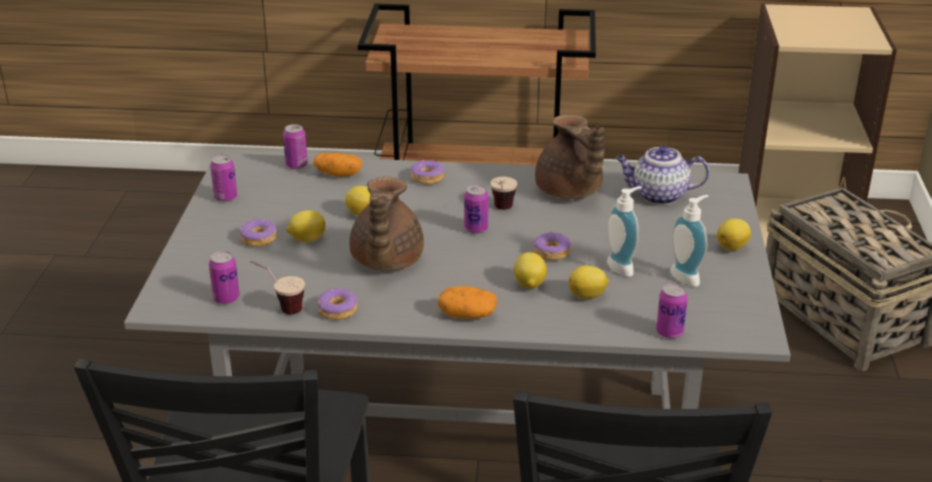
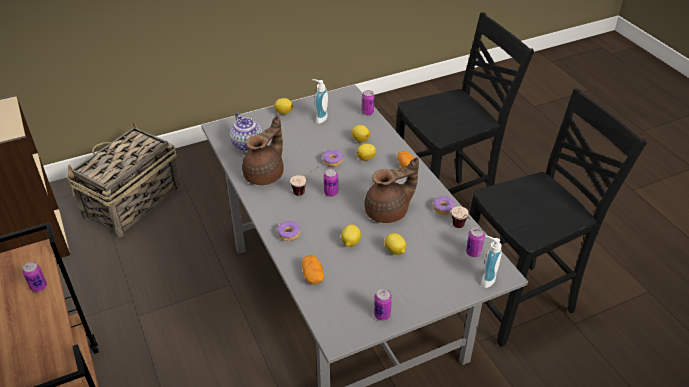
camera: 120 degrees left, 10 degrees up
donut [239,219,277,247] -> none
can [283,124,308,169] -> can moved to [23,262,47,292]
soap dispenser [607,186,642,277] -> soap dispenser moved to [482,235,502,288]

